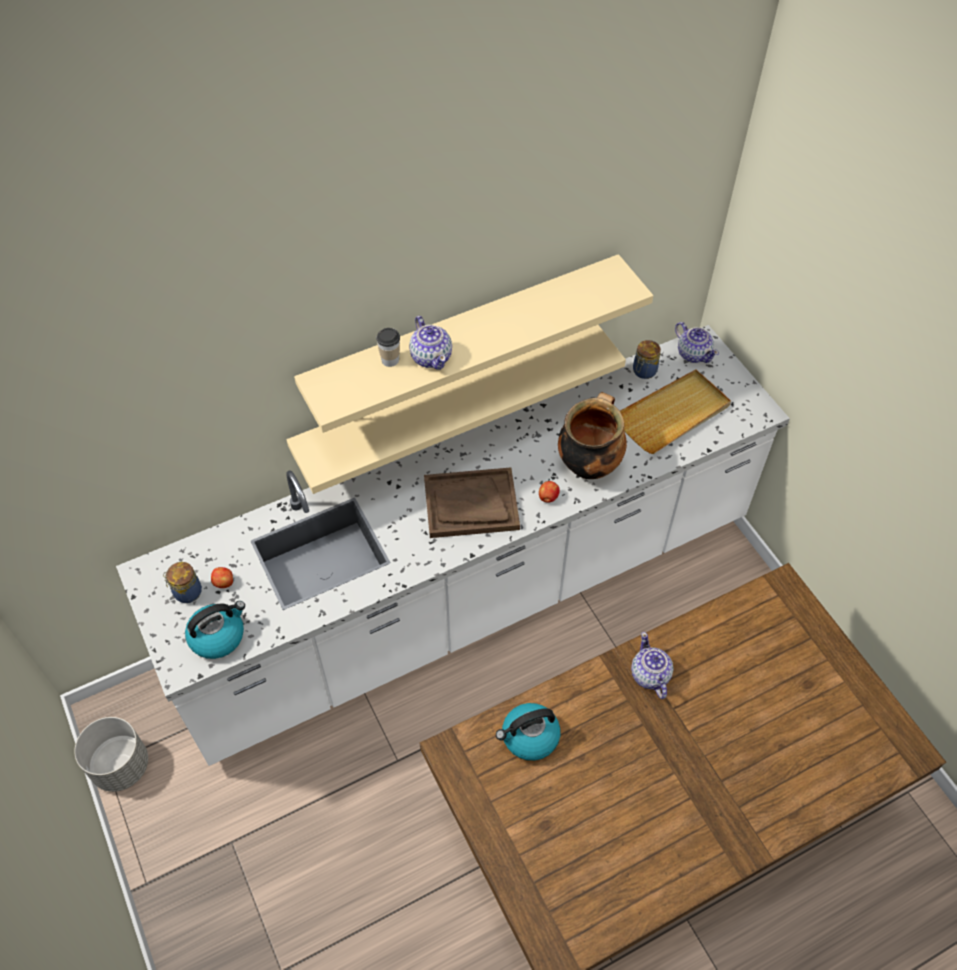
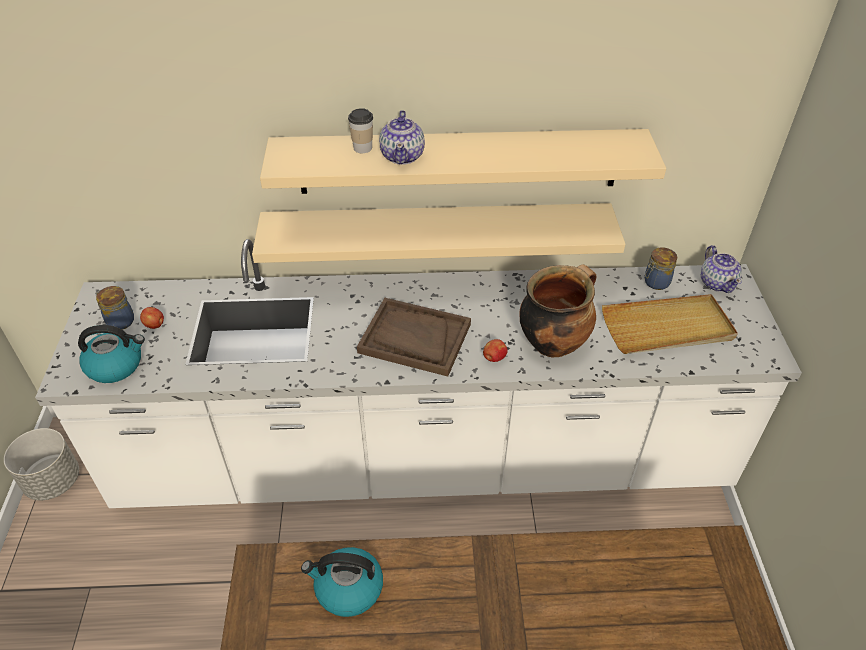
camera: 25 degrees right, 10 degrees down
teapot [631,632,674,699] -> none

